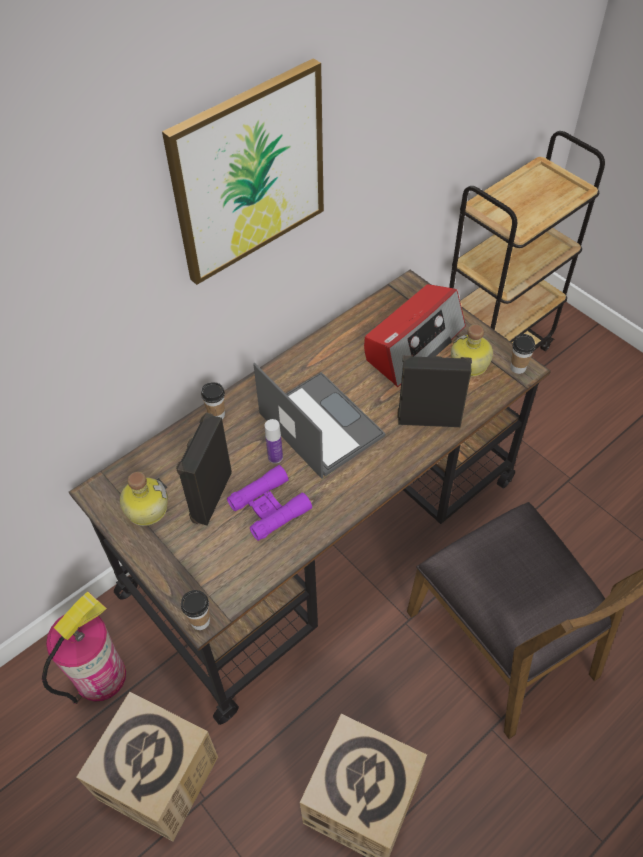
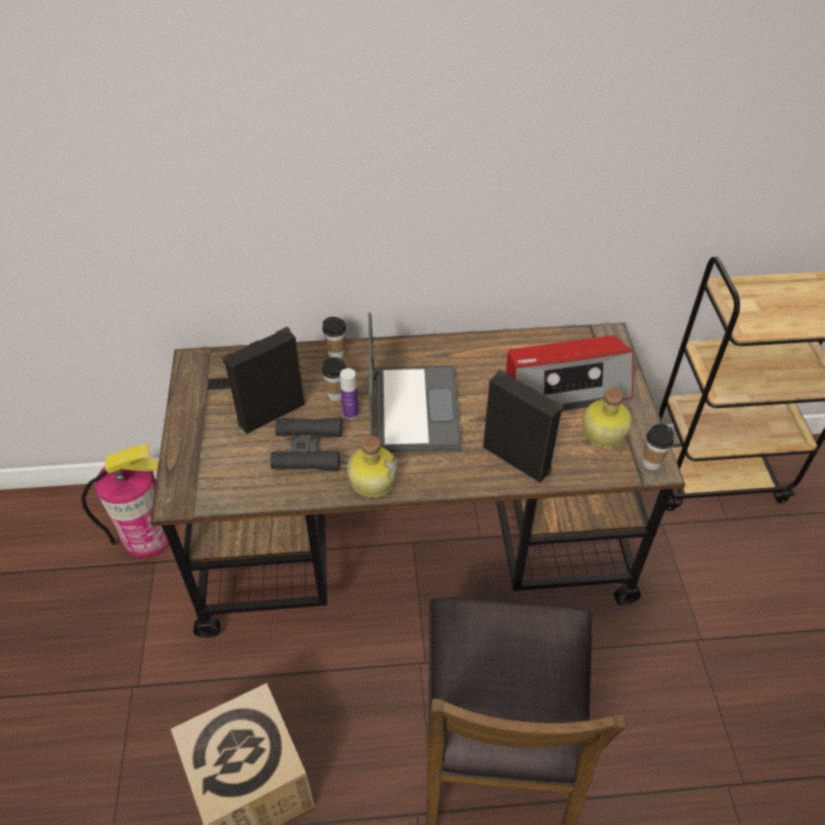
camera: 35 degrees right, 5 degrees down
cardboard box [76,692,218,842] -> none
bottle [120,472,168,526] -> bottle moved to [347,436,398,497]
picture [162,58,324,285] -> none
cup [181,590,210,630] -> cup moved to [321,357,346,401]
purple binoculars [227,465,312,541] -> black binoculars [270,418,342,471]

